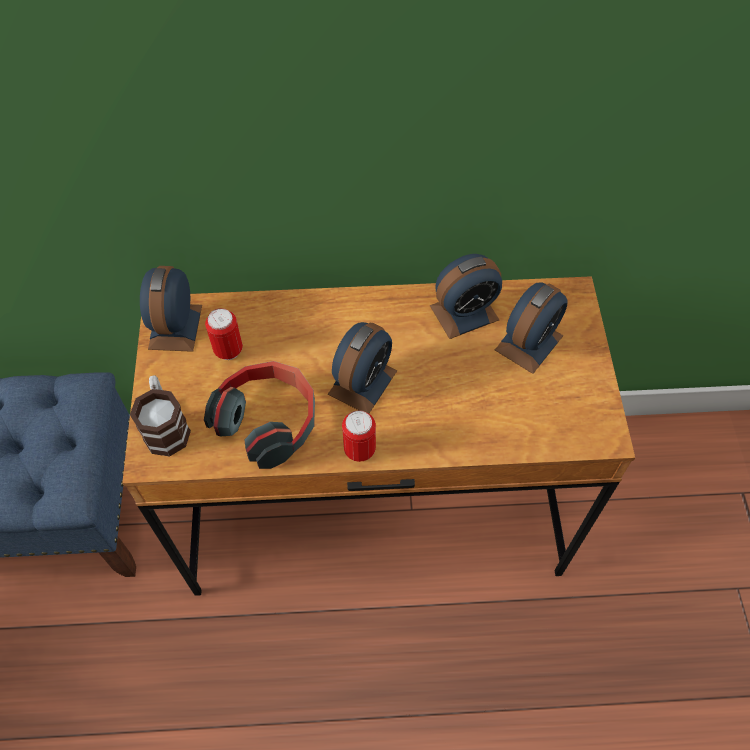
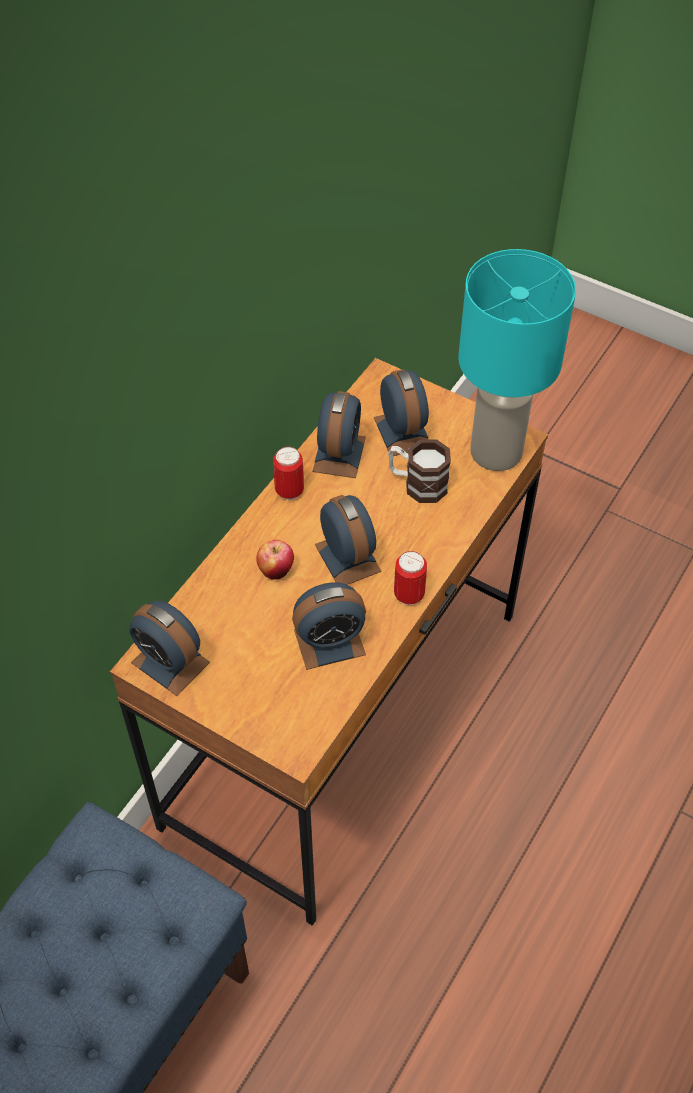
camera: 55 degrees left, 5 degrees down
mug [130,376,191,457] -> mug moved to [388,439,451,503]
headphones [204,361,315,469] -> alarm clock [292,582,366,670]
can [205,308,243,360] -> can moved to [273,447,304,500]
none -> apple [256,540,294,580]
none -> turquoise table lamp [458,249,576,471]

